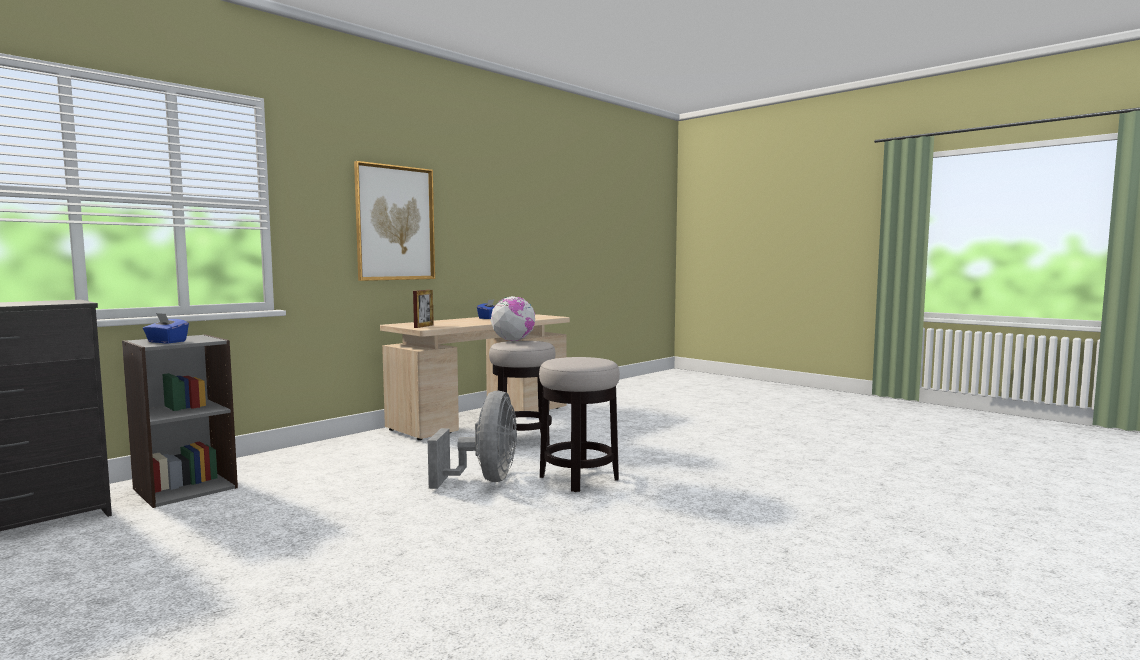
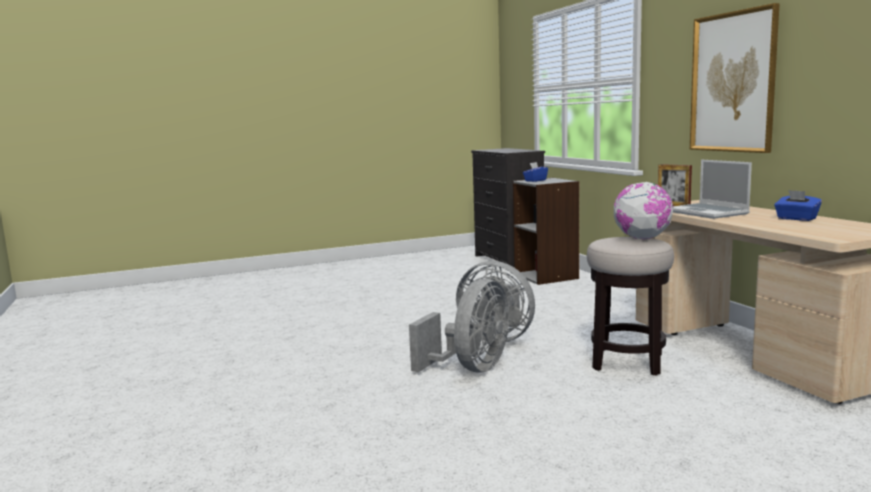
camera: 115 degrees right, 5 degrees up
stool [539,357,620,492] -> grey fan [409,279,509,373]
none -> laptop [673,159,752,219]

